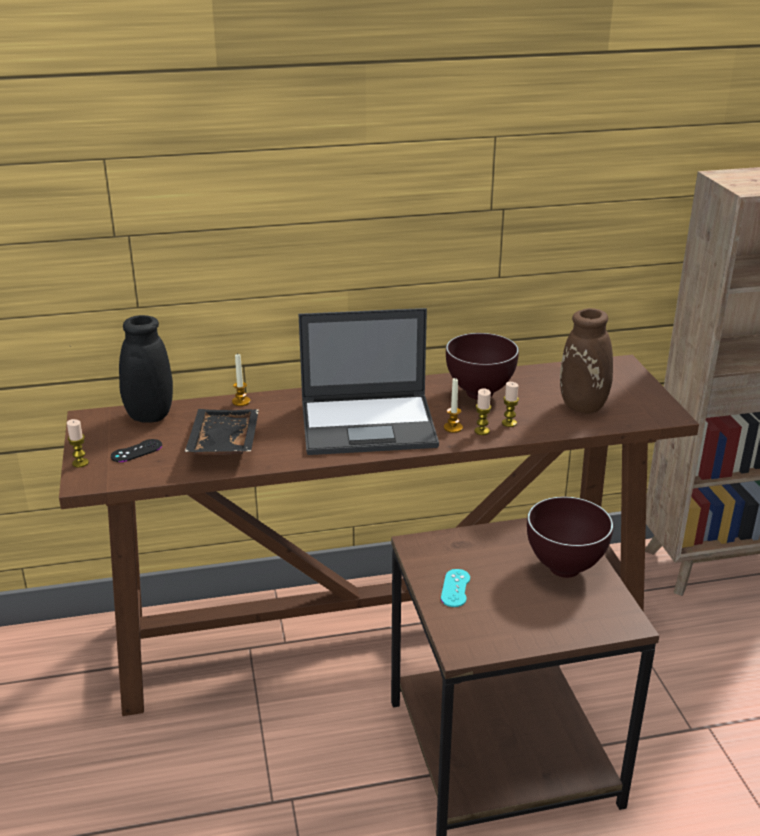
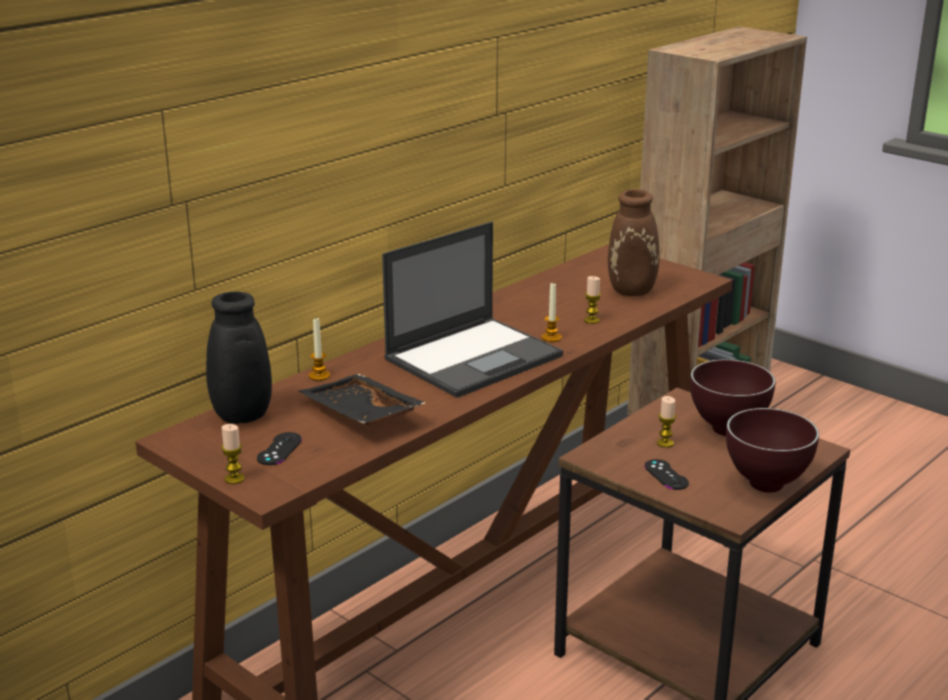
camera: 35 degrees left, 5 degrees down
turquoise game controller [441,569,470,607] -> black game controller [644,459,689,490]
brown bowl [446,333,519,400] -> brown bowl moved to [726,408,819,493]
candle [474,389,491,435] -> candle moved to [657,396,676,448]

